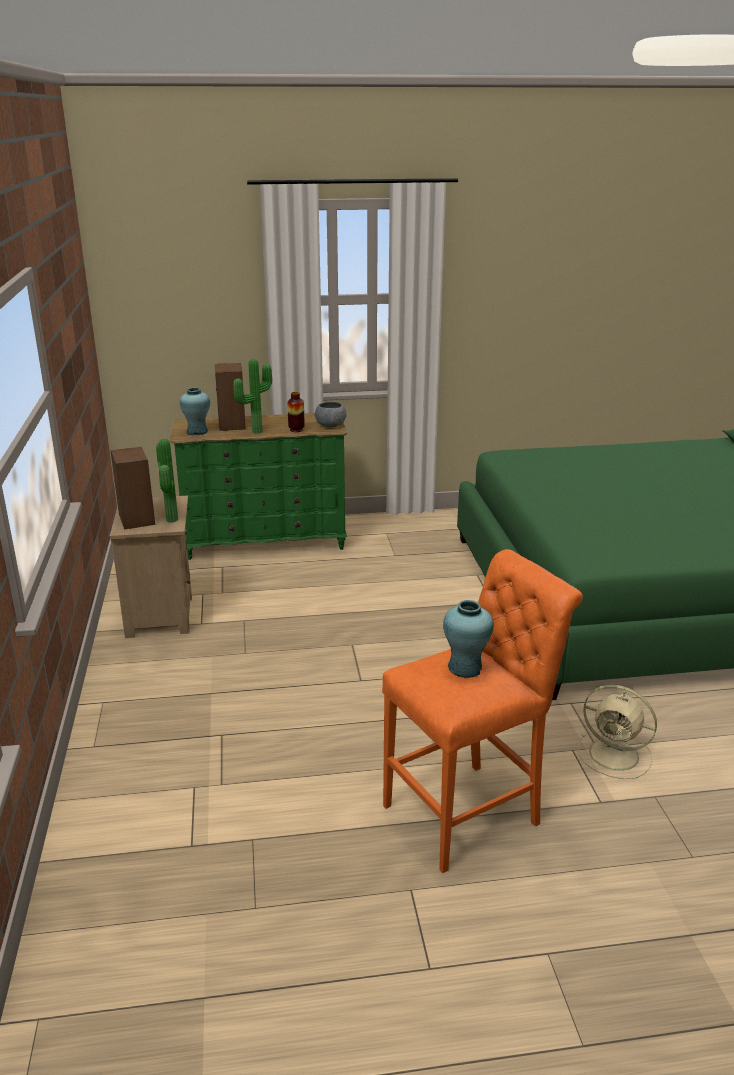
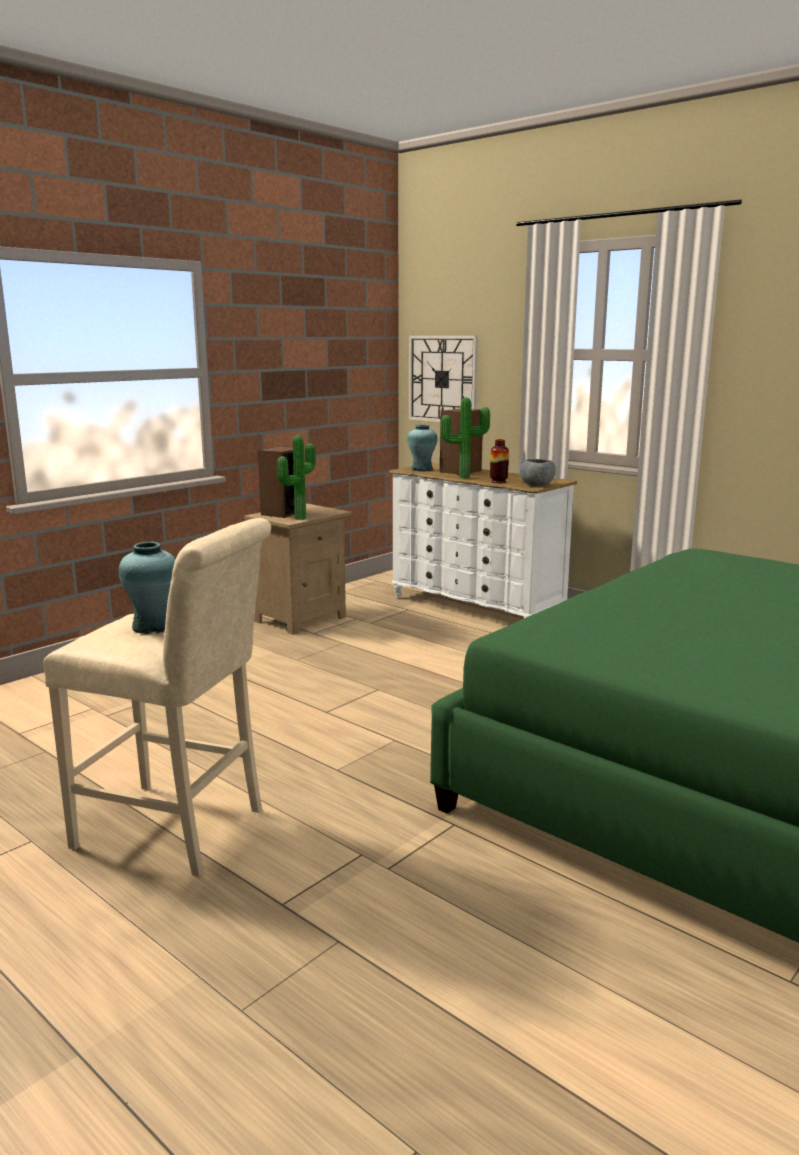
camera: 50 degrees right, 10 degrees down
green dresser [170,413,348,560] -> white dresser [389,463,577,618]
orange stool [382,549,583,873] -> beige stool [44,518,271,877]
beige fan [578,685,657,779] -> none
none -> wall clock [409,336,478,422]

